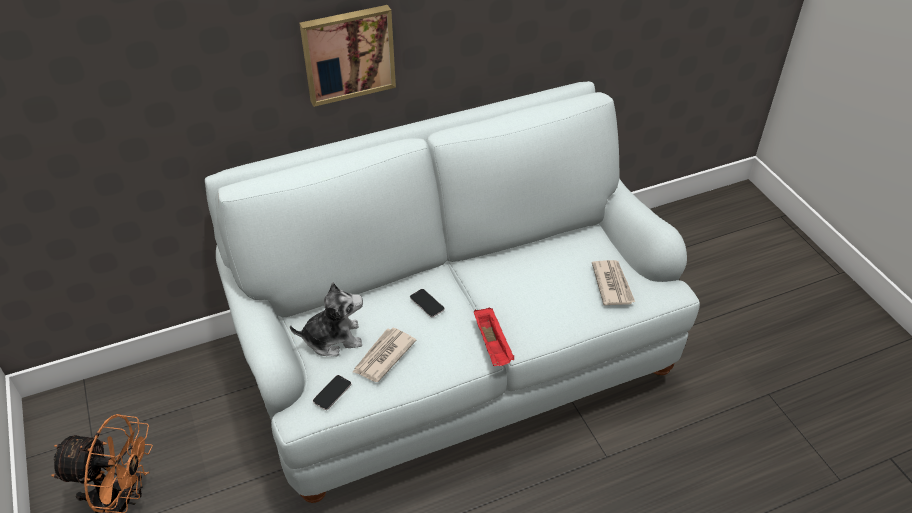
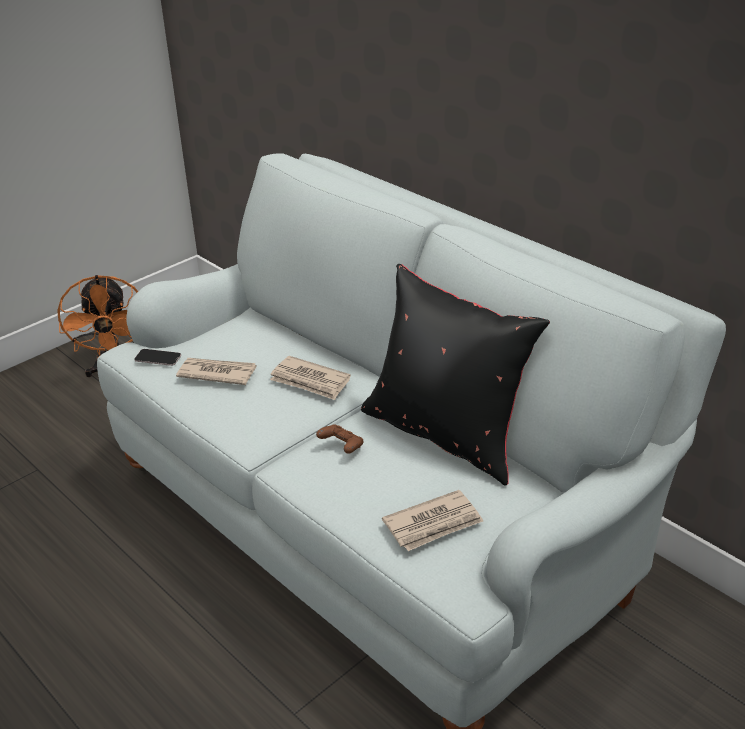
camera: 70 degrees right, 10 degrees down
plush toy [290,282,363,357] -> none
picture [300,5,396,107] -> none
phone [410,289,445,317] -> newspaper [270,356,351,400]
red tray [474,307,514,366] -> none
none -> brown game controller [316,424,363,454]
none -> black pillow [361,264,550,485]

